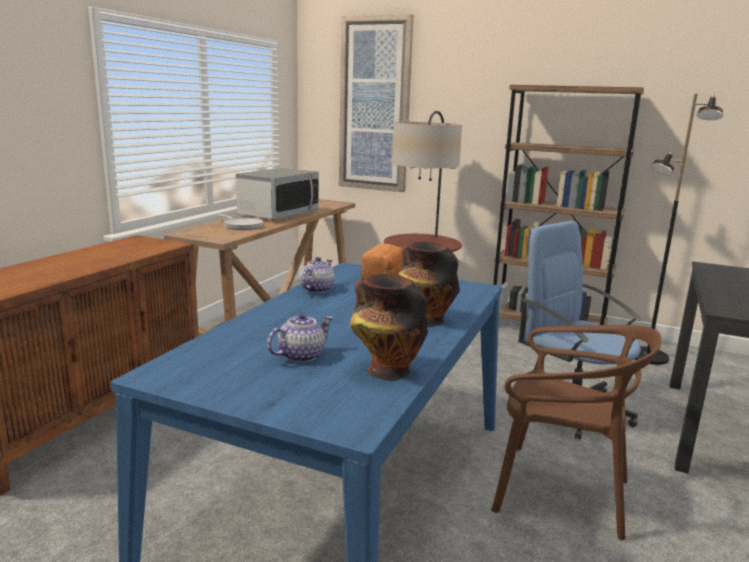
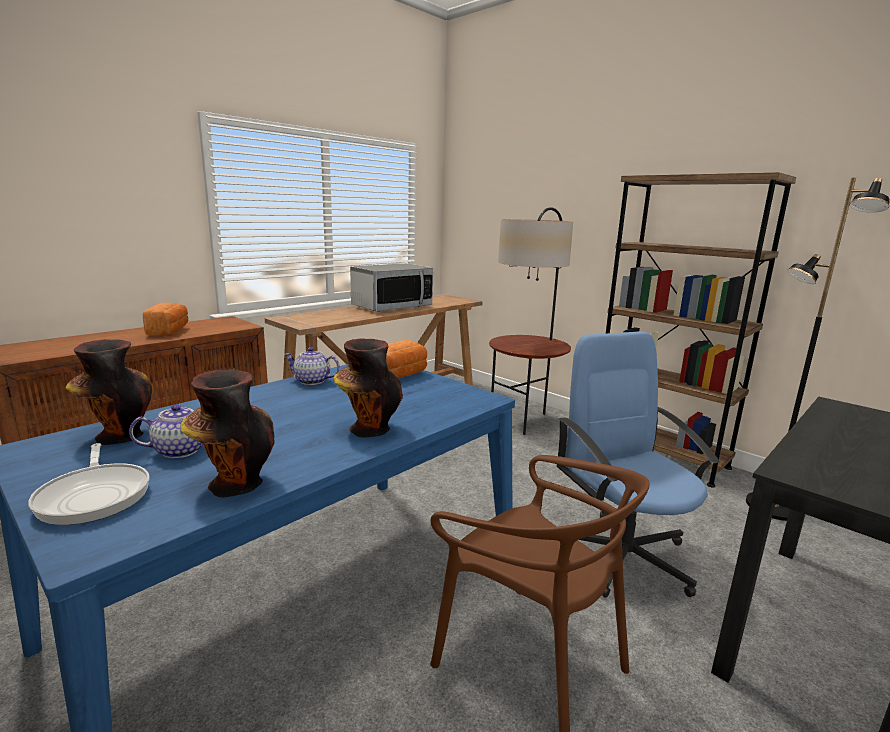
camera: 20 degrees right, 0 degrees up
frying pan [217,214,263,230] -> frying pan moved to [28,443,150,525]
teapot [300,257,335,293] -> teapot turned 120 degrees counterclockwise [284,347,340,385]
picture [339,14,414,192] -> none
none -> vase [66,339,152,445]
none -> bread [143,302,188,336]

